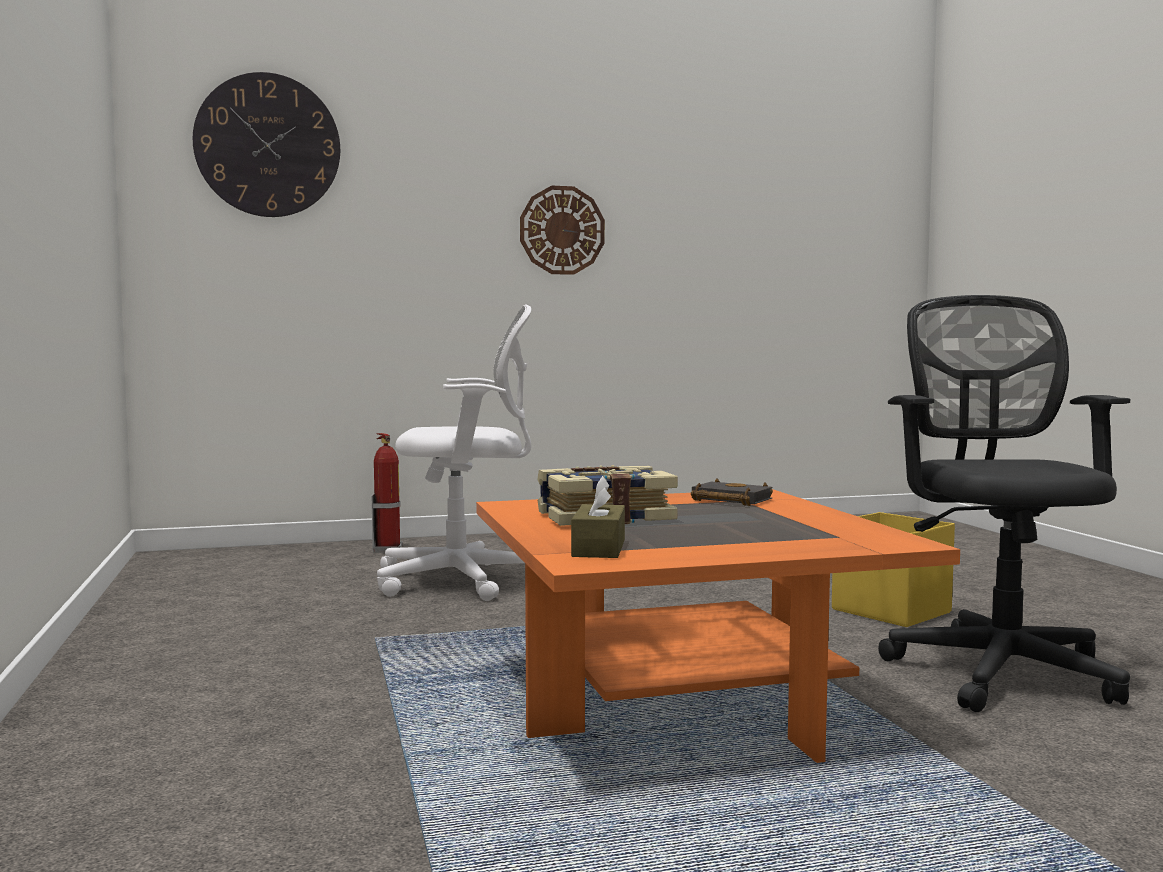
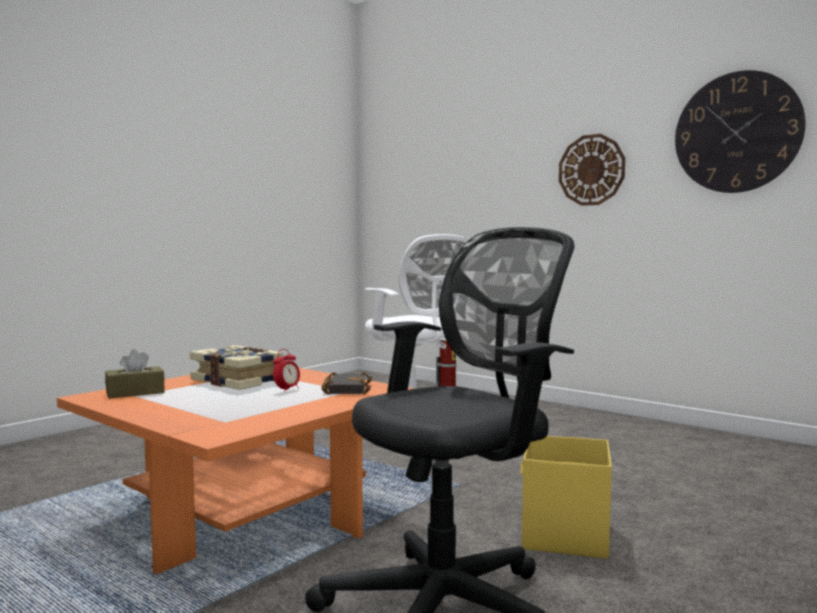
camera: 55 degrees right, 0 degrees up
wall clock [193,72,340,217] -> wall clock moved to [675,70,806,193]
none -> alarm clock [273,349,300,392]

